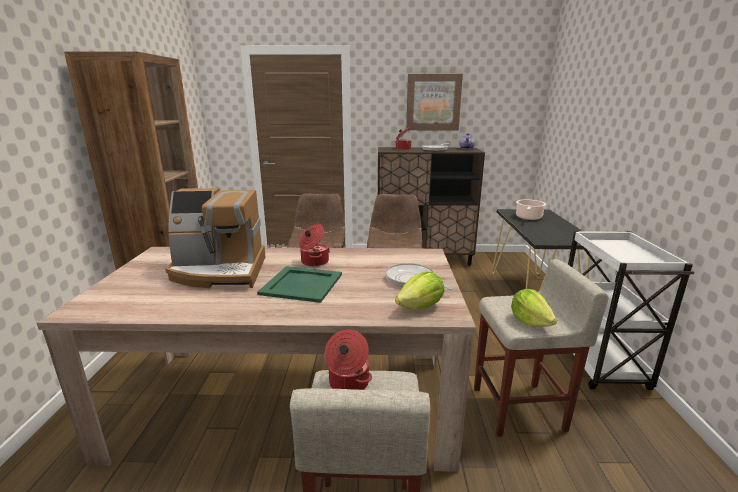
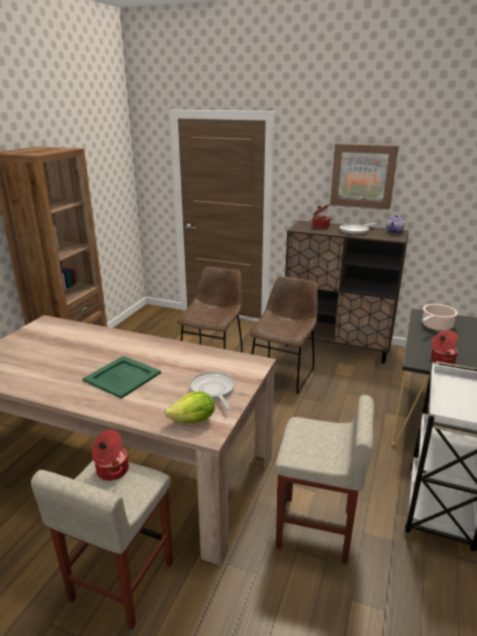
camera: 20 degrees right, 5 degrees up
coffee machine [165,188,266,288] -> none
cooking pot [299,224,330,266] -> cooking pot moved to [431,330,458,364]
lettuce [511,289,557,327] -> none

